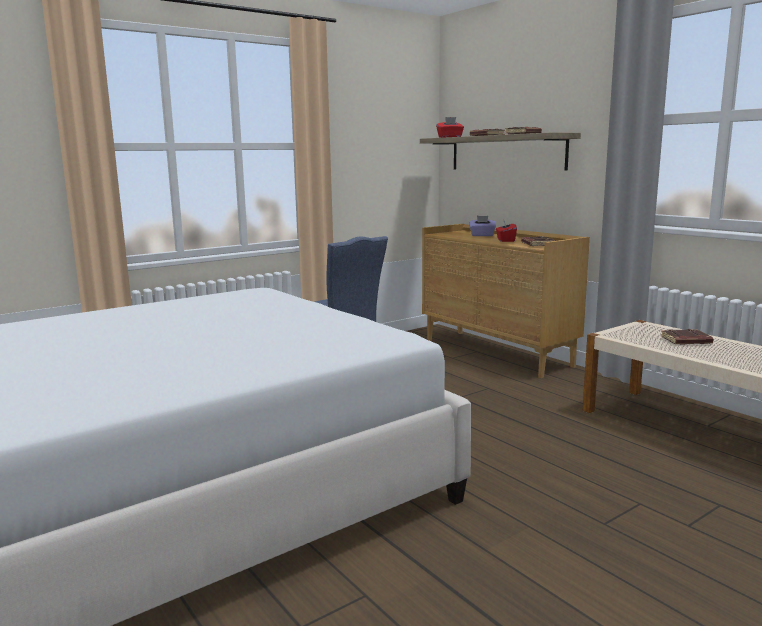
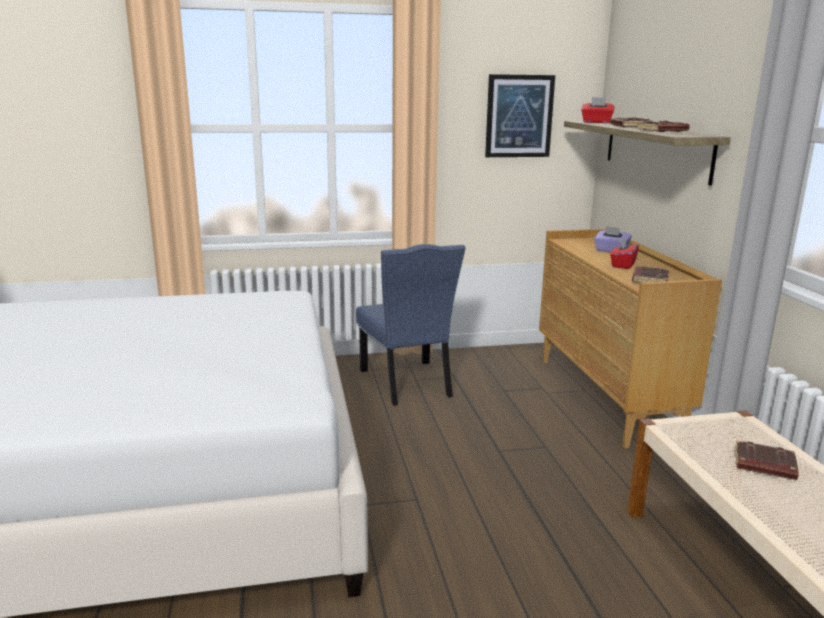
camera: 25 degrees right, 5 degrees up
none -> picture [485,74,555,157]

